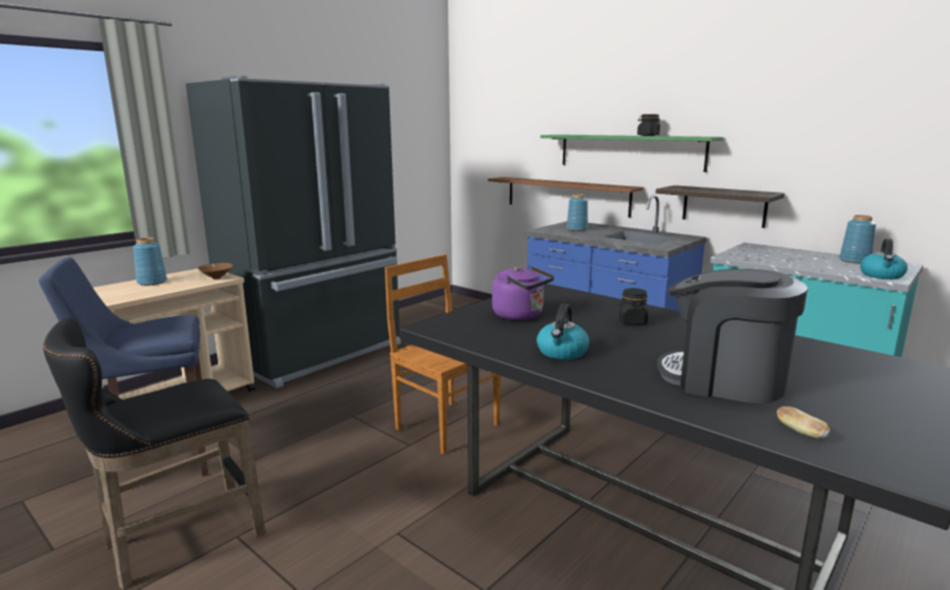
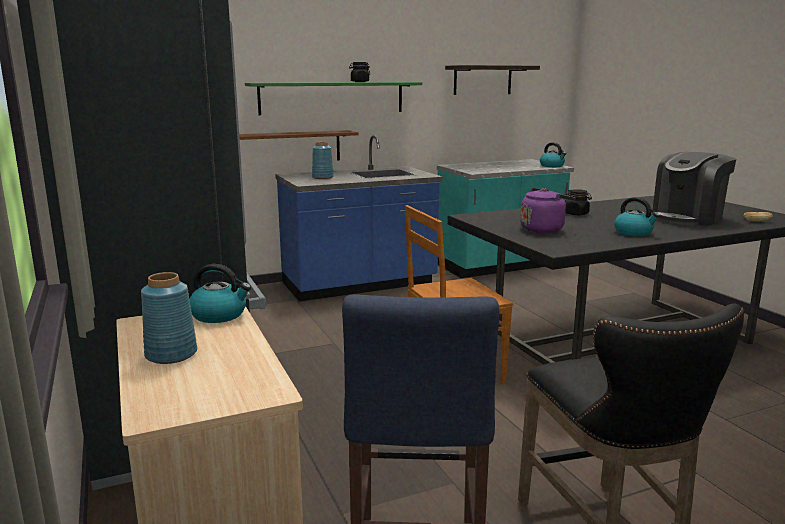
camera: 65 degrees left, 0 degrees up
brown bowl [197,263,233,280] -> kettle [190,264,251,323]
shelf [656,185,785,228] -> shelf moved to [445,65,540,95]
blue vase [839,215,876,264] -> none

